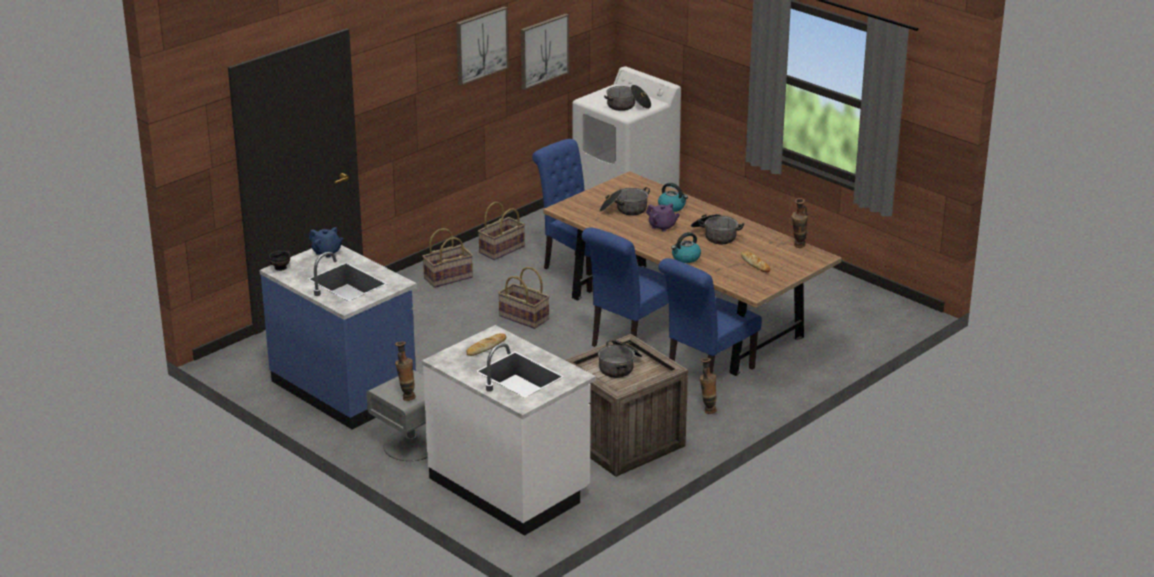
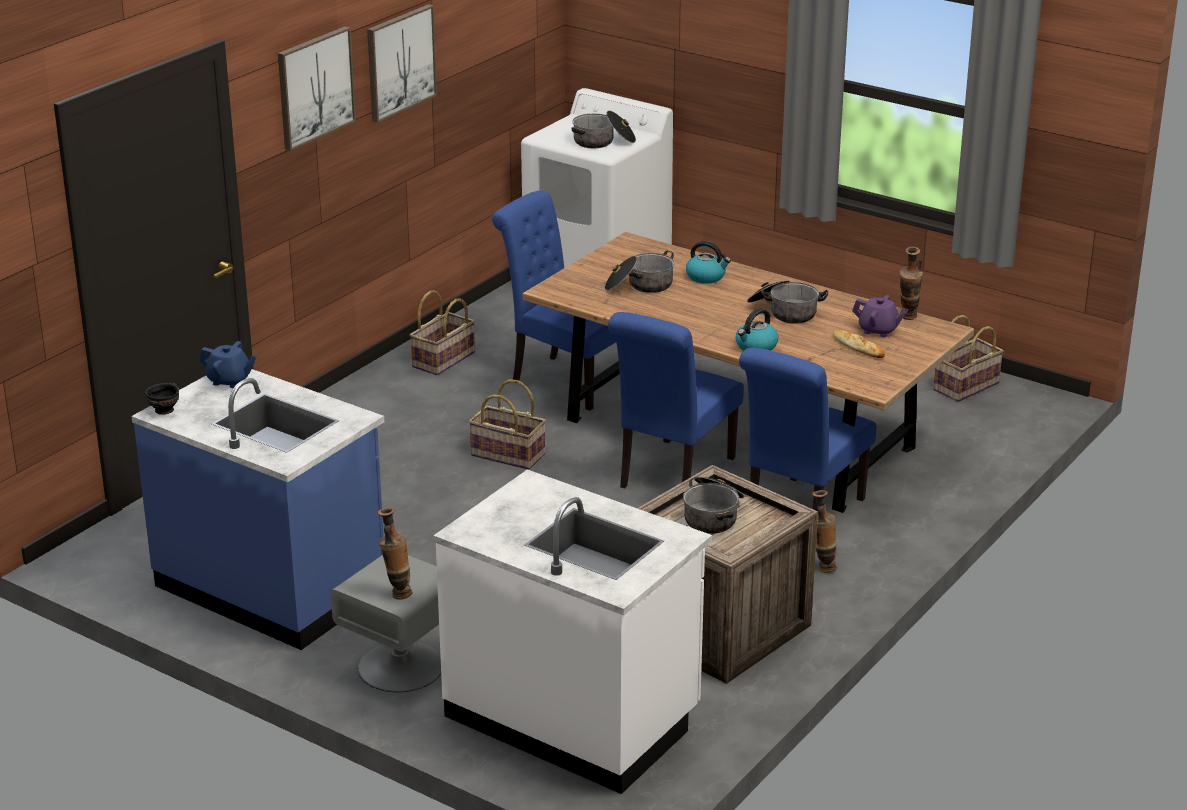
camera: 10 degrees left, 0 degrees up
basket [422,228,473,288] -> basket moved to [933,315,1004,402]
bread [466,333,506,356] -> none
picture [521,13,569,90] -> picture moved to [278,26,356,151]
purple teapot [646,203,680,232] -> purple teapot moved to [852,295,908,337]

